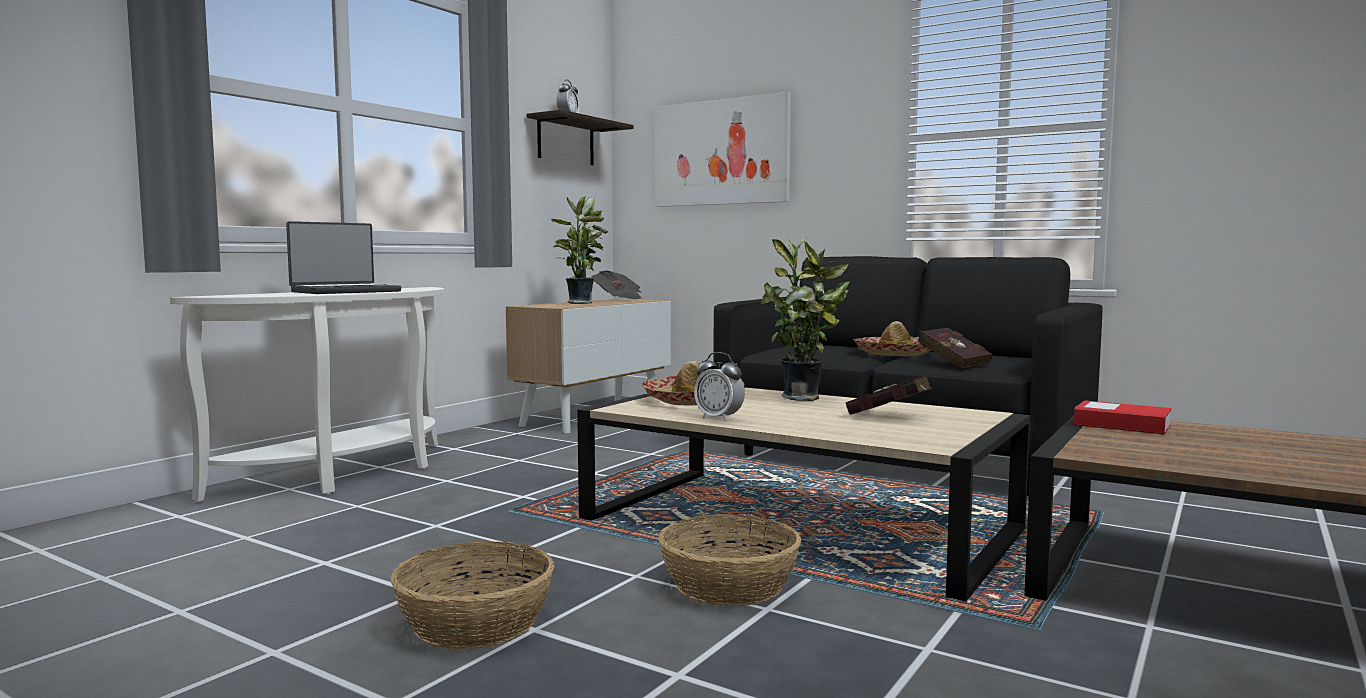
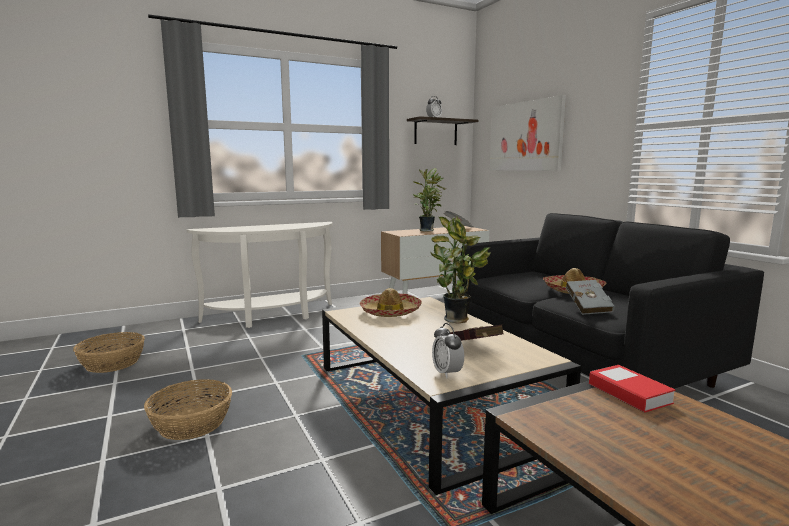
camera: 30 degrees right, 5 degrees up
laptop [286,221,401,294] -> none
basket [659,514,801,606] -> basket moved to [73,332,145,373]
alarm clock [694,352,745,422] -> alarm clock moved to [432,323,464,379]
red book [918,328,992,369] -> grey book [566,280,615,315]

